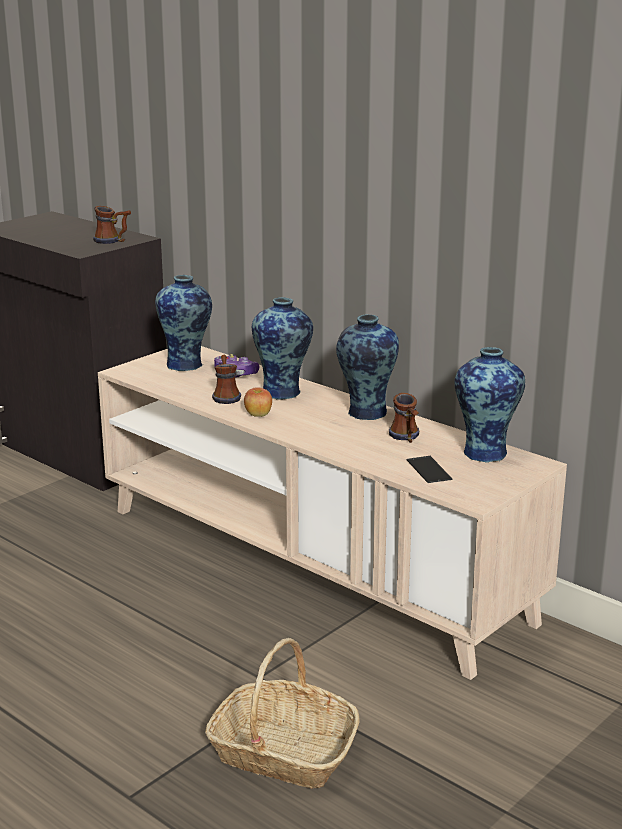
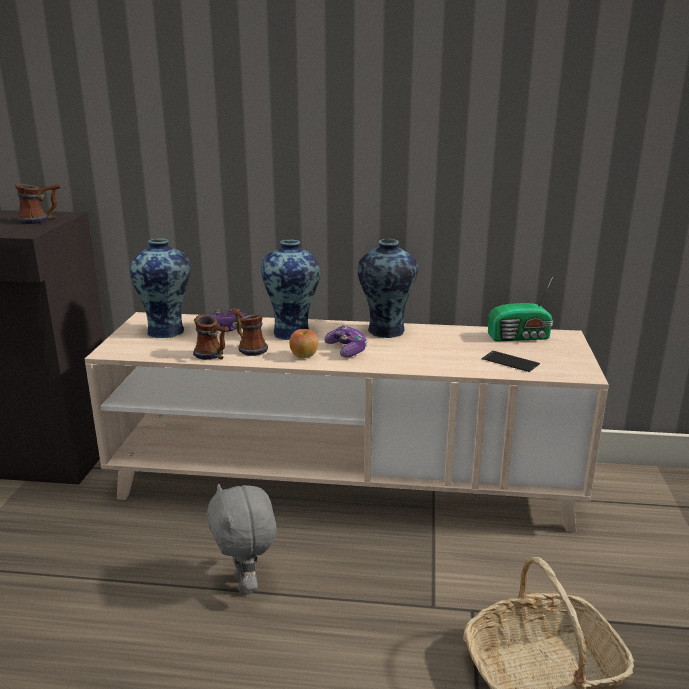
camera: 35 degrees left, 0 degrees up
mug [389,393,419,443] -> mug moved to [193,315,229,360]
vase [454,347,525,463] -> radio [488,277,553,342]
none -> grey plush toy [206,483,277,595]
none -> game controller [324,324,368,358]

